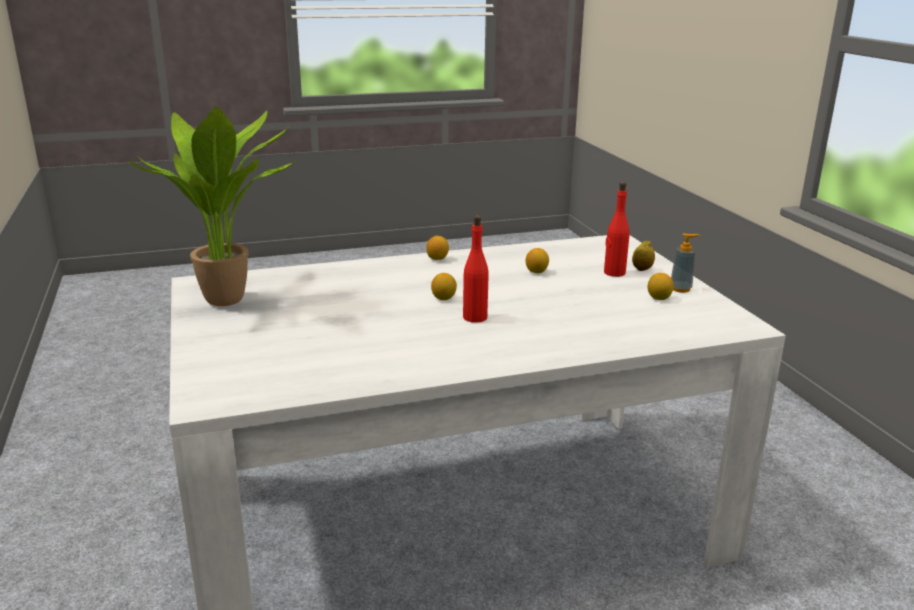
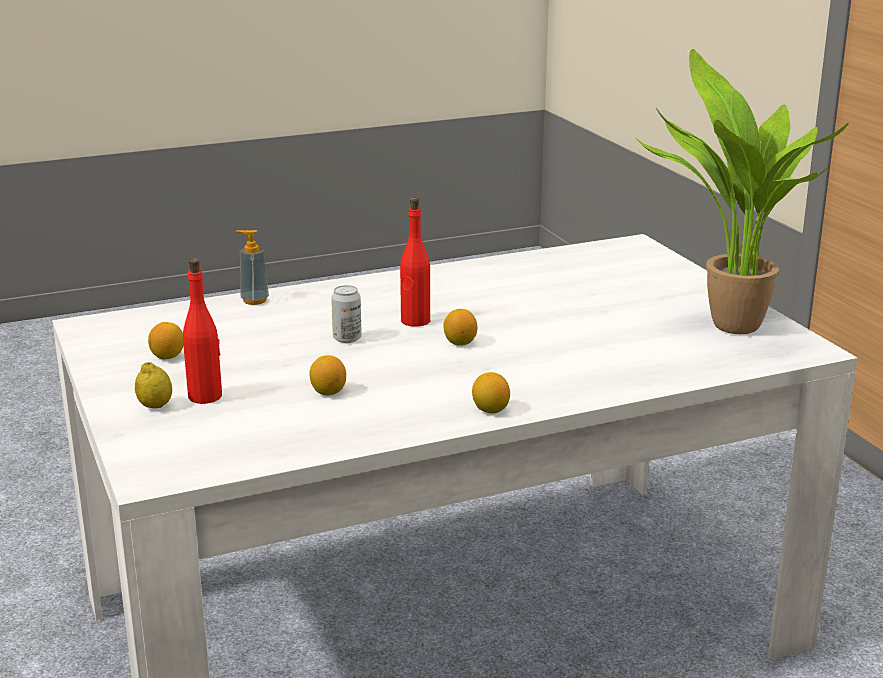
camera: 175 degrees right, 0 degrees up
soap dispenser [671,233,700,293] -> soap dispenser moved to [236,230,269,305]
none -> can [331,285,362,343]

